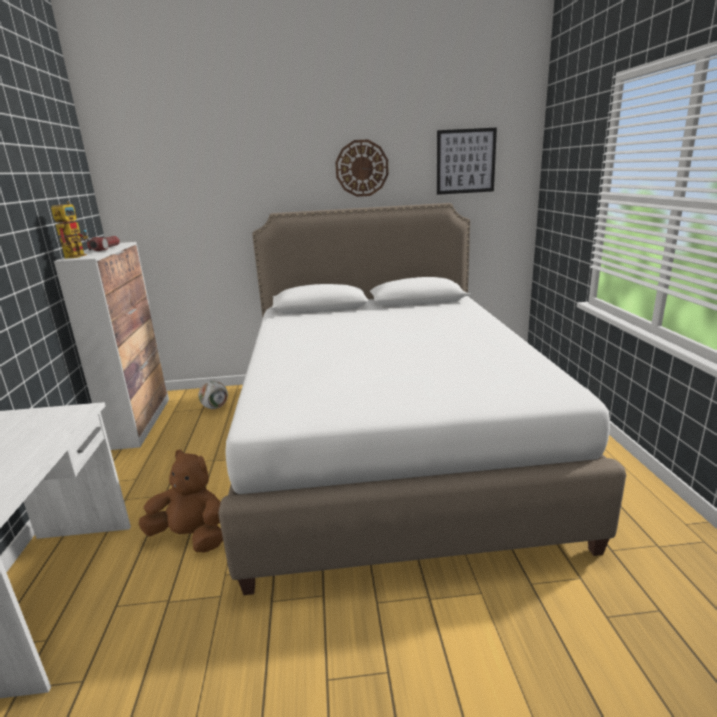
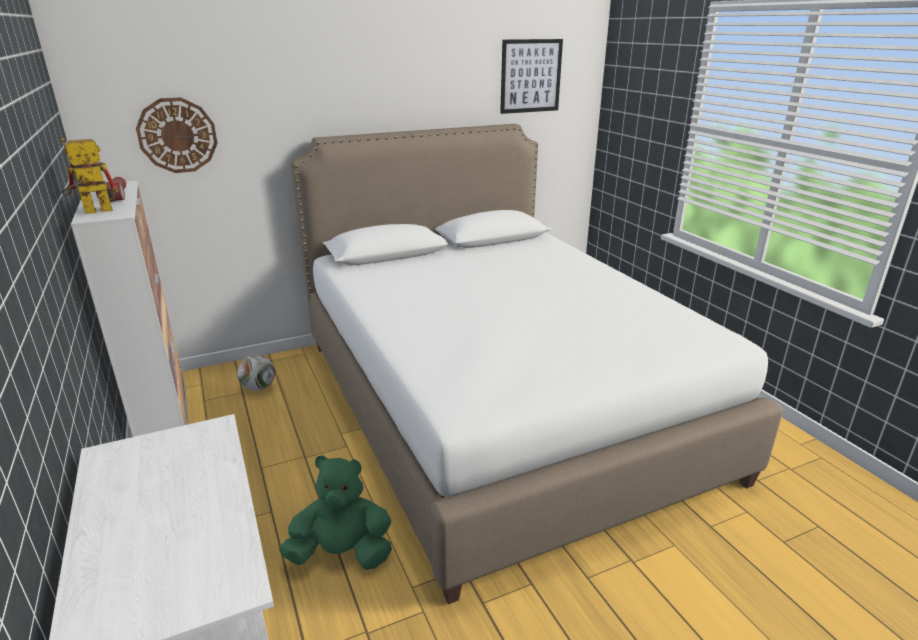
camera: 20 degrees left, 5 degrees up
toy robot [51,201,88,258] -> toy robot turned 105 degrees counterclockwise [61,138,118,214]
brown plush toy [139,450,223,553] -> green plush toy [279,455,392,570]
wall clock [335,139,389,197] -> wall clock moved to [136,98,218,173]

